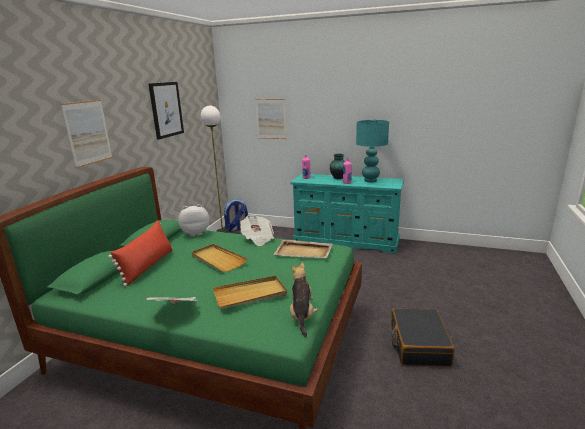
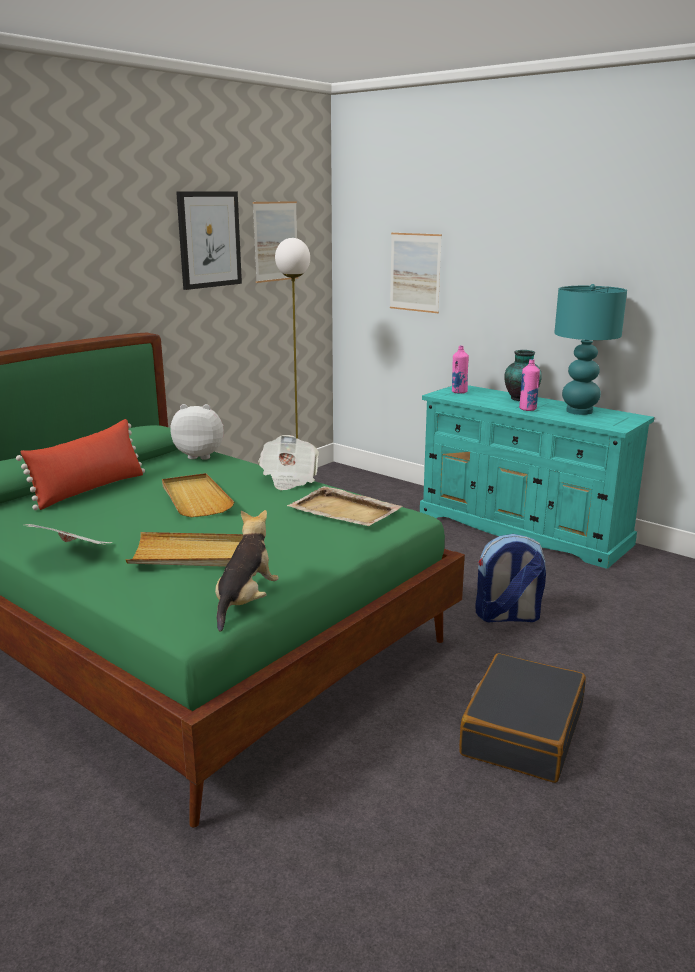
camera: 20 degrees right, 0 degrees up
picture [61,100,113,168] -> picture moved to [253,201,298,283]
backpack [224,199,248,232] -> backpack moved to [475,534,546,622]

